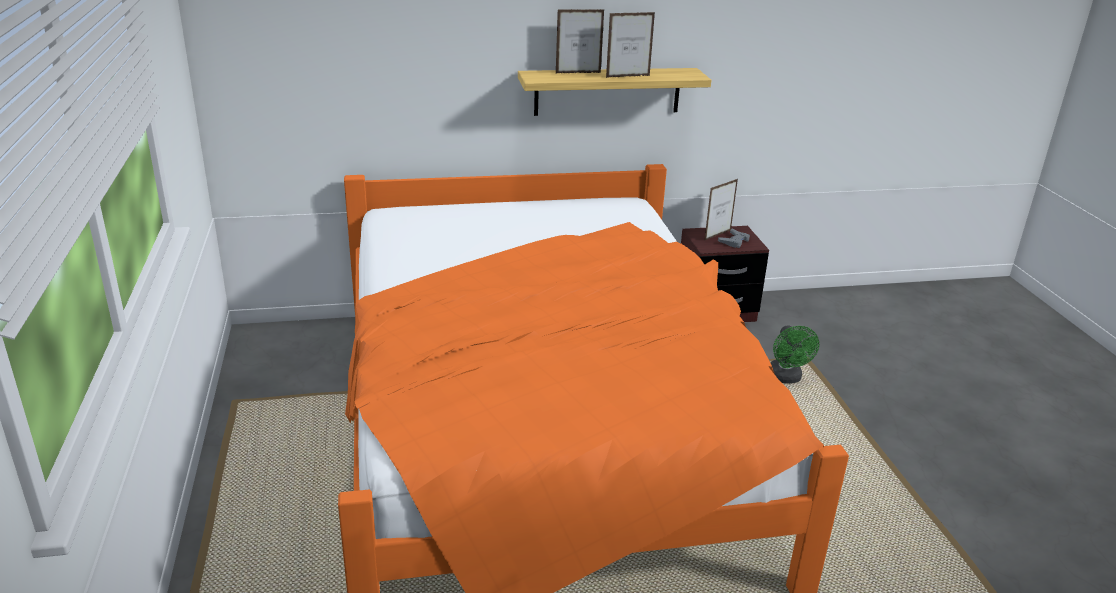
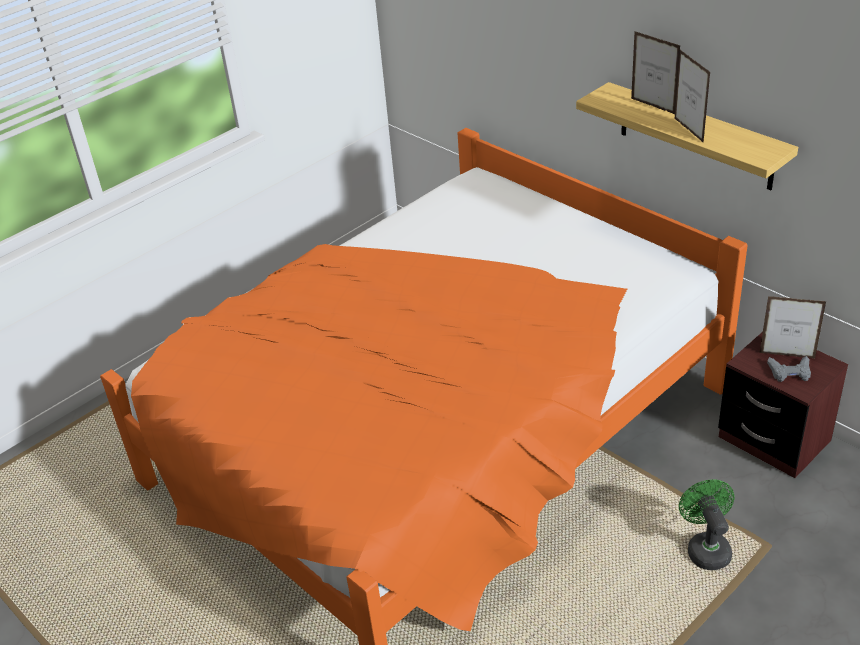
camera: 60 degrees right, 10 degrees up
picture frame [606,12,655,78] -> picture frame turned 150 degrees counterclockwise [674,50,710,142]
green fan [770,325,819,384] -> green fan turned 120 degrees clockwise [679,479,734,570]

